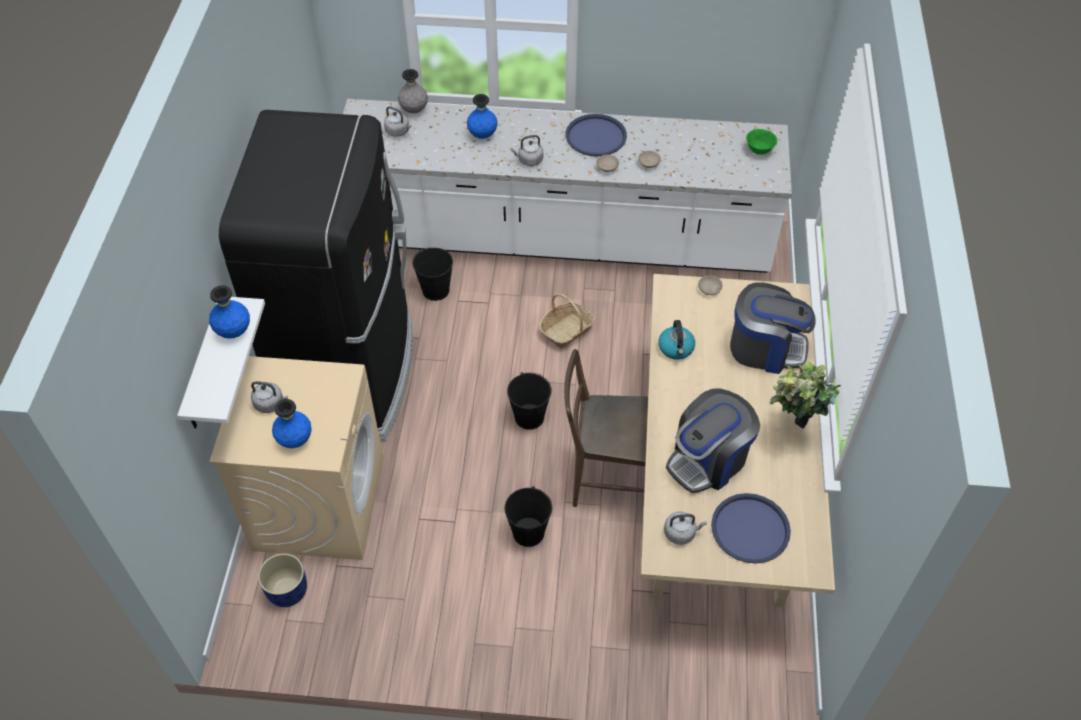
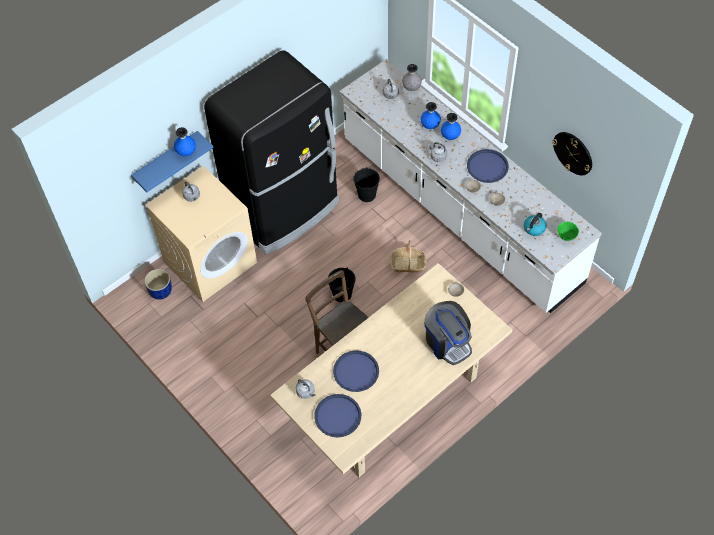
camera: 45 degrees right, 5 degrees up
white shelf [177,297,265,428] -> blue shelf [131,131,214,192]
blue vase [272,399,312,448] -> blue vase moved to [441,113,461,140]
black bucket [505,486,552,547] -> none
kettle [658,320,695,360] -> kettle moved to [524,213,547,236]
coffee machine [666,388,760,493] -> blue tray [333,350,379,392]
potted plant [770,362,841,429] -> none
none -> wall clock [552,132,592,175]

